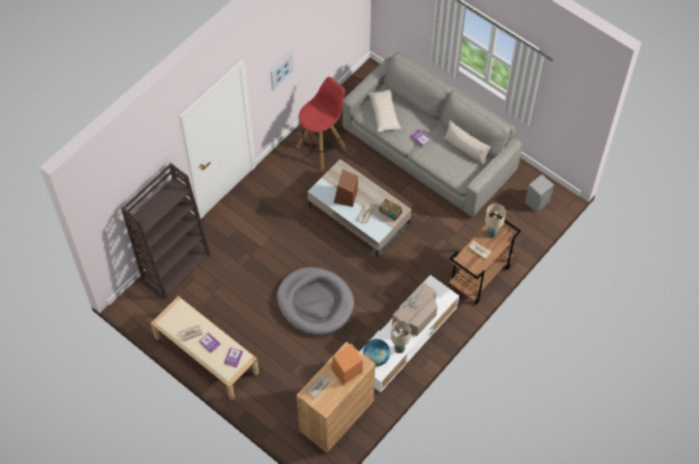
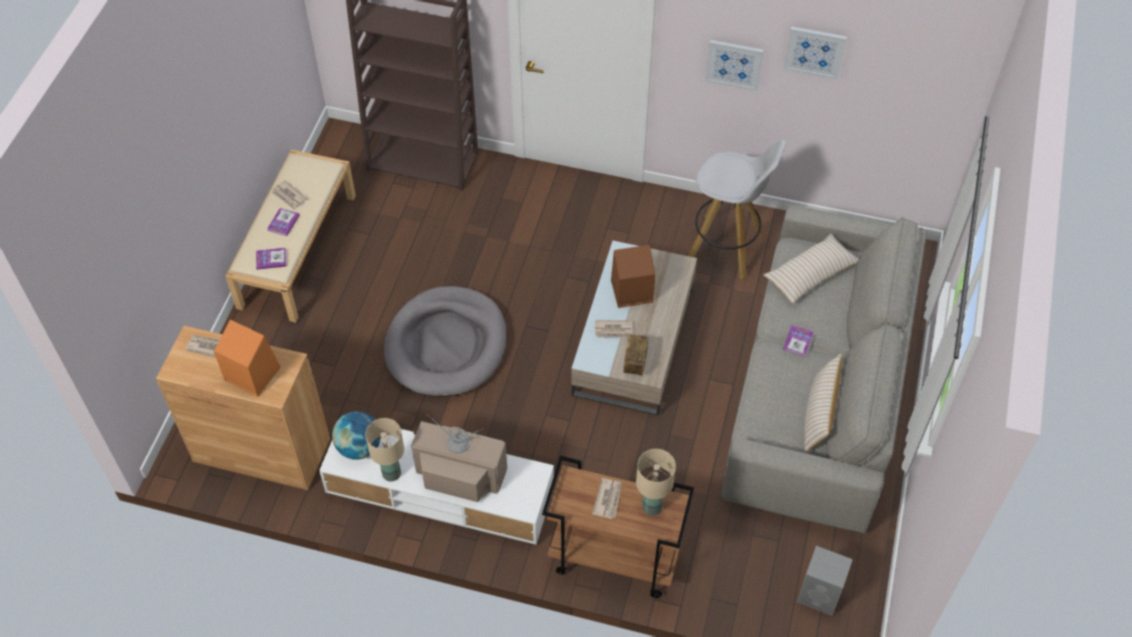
camera: 65 degrees right, 5 degrees down
red stool [297,77,347,170] -> white stool [688,139,786,280]
none -> picture [784,26,847,80]

